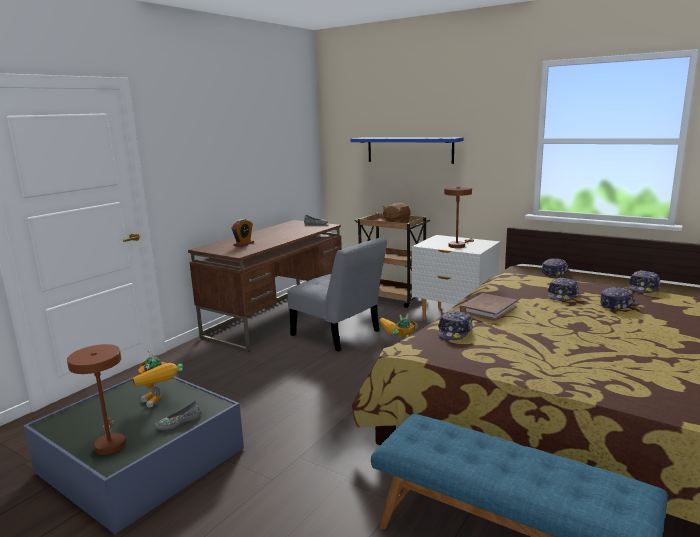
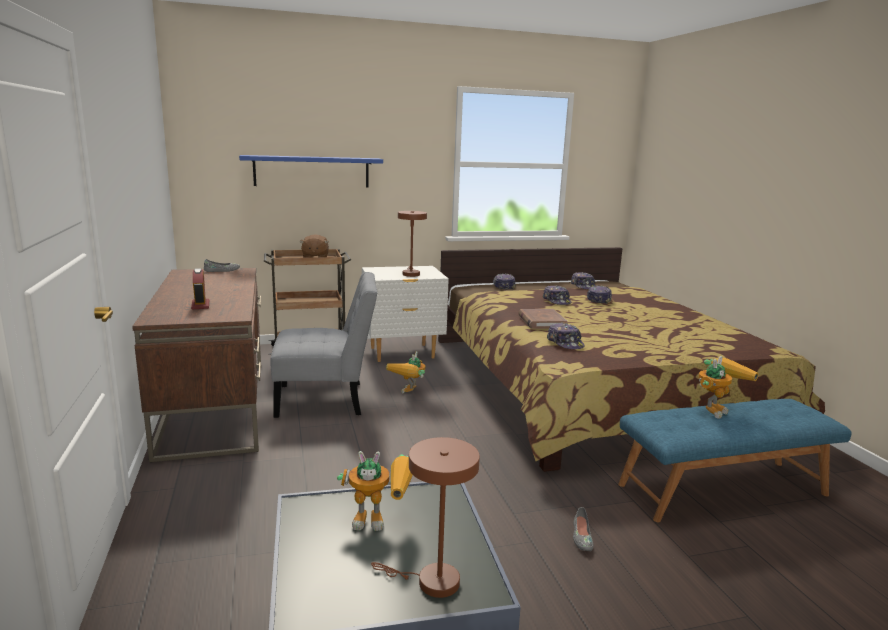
camera: 50 degrees left, 0 degrees up
grey shoe [154,401,202,430] -> grey shoe moved to [573,507,594,551]
none -> toy robot [698,356,759,419]

